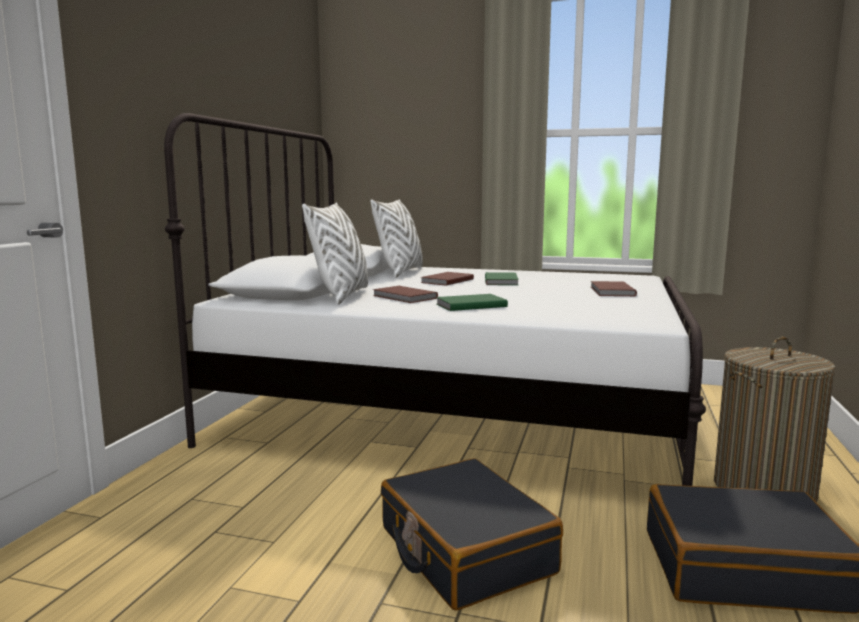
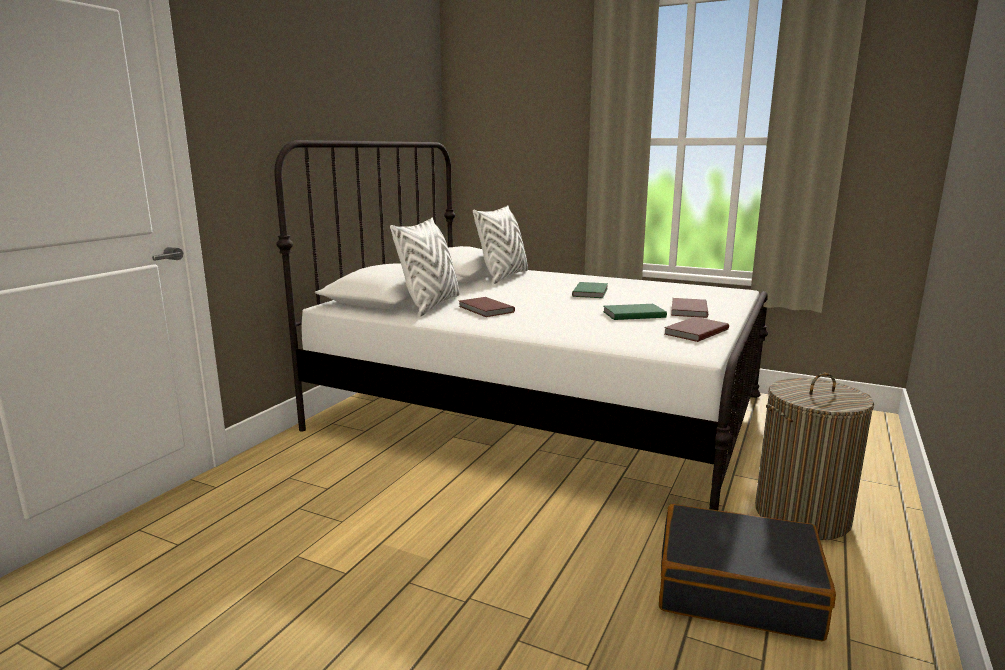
camera: 10 degrees right, 5 degrees up
black suitcase [381,458,563,611] -> none
brown book [421,272,474,286] -> brown book moved to [664,317,729,342]
green book [436,294,508,311] -> green book moved to [603,304,667,320]

